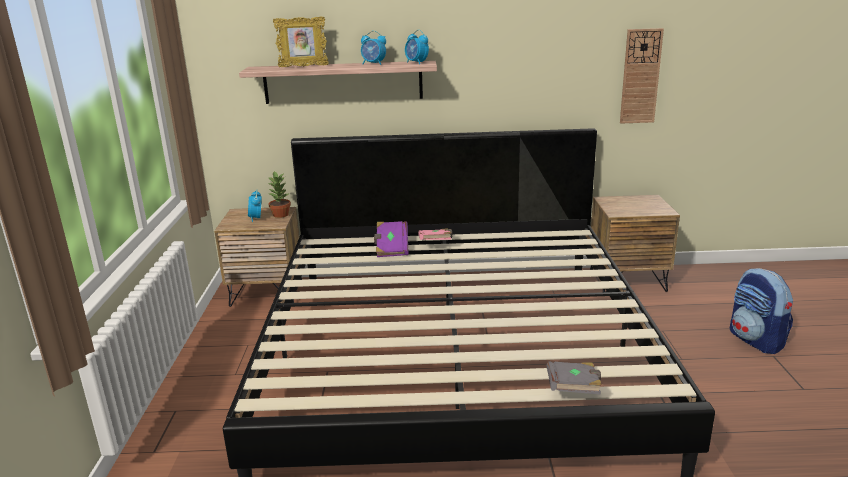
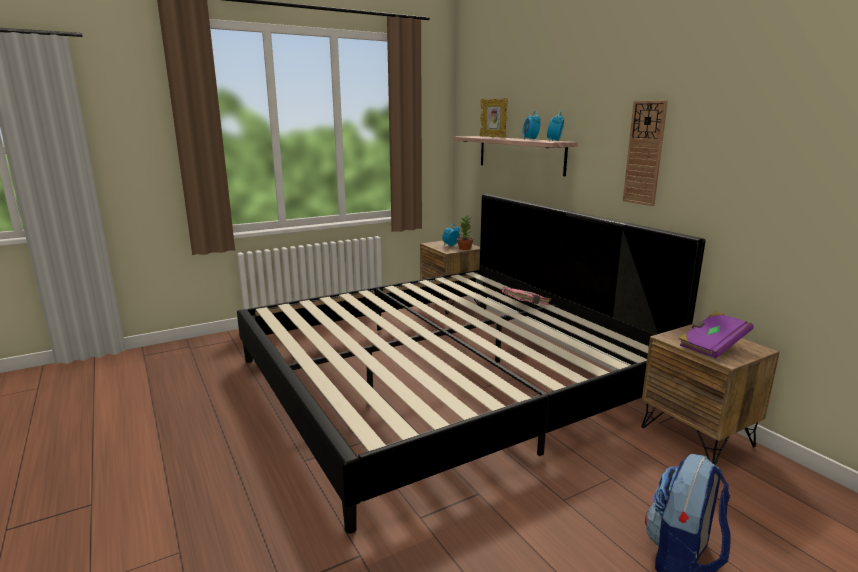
camera: 60 degrees right, 5 degrees down
purple book [374,221,409,257] -> purple book moved to [678,311,753,358]
grey book [547,362,602,395] -> none
wall clock [620,28,664,123] -> wall clock moved to [623,100,668,206]

